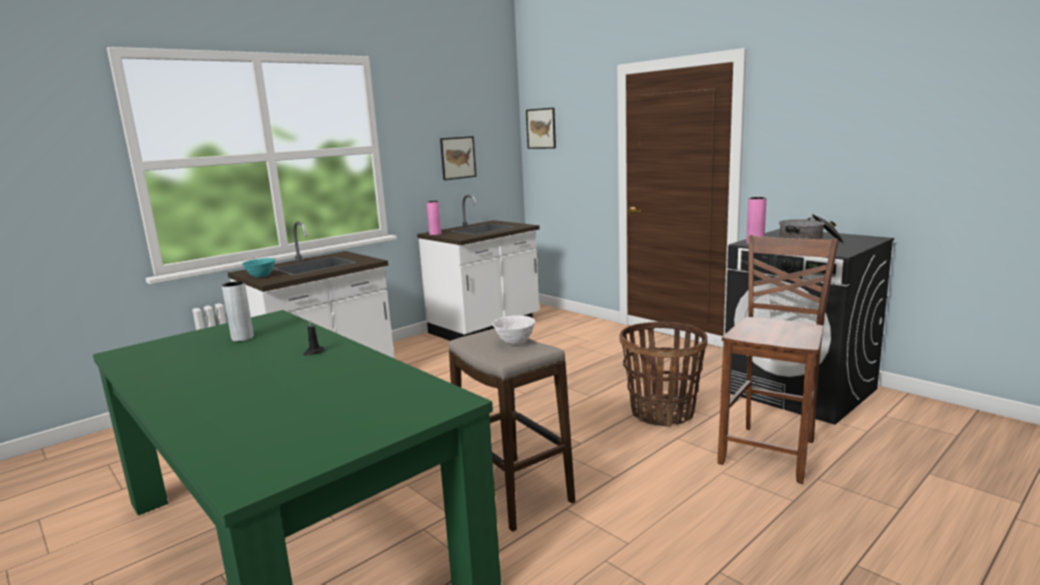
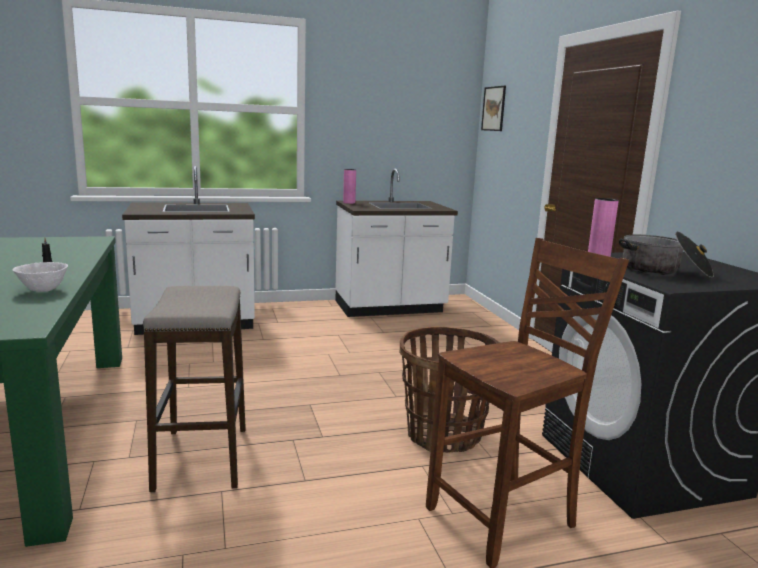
camera: 25 degrees right, 0 degrees up
grey vase [222,281,254,342] -> none
turquoise bowl [242,258,276,277] -> none
picture [440,136,476,180] -> none
white bowl [492,315,535,344] -> white bowl moved to [12,262,68,292]

